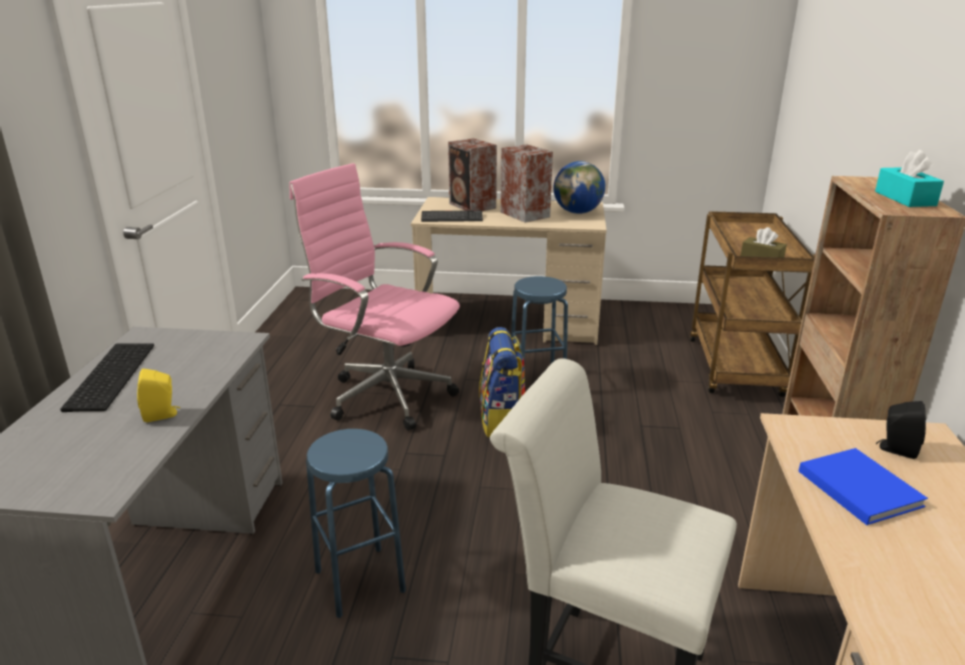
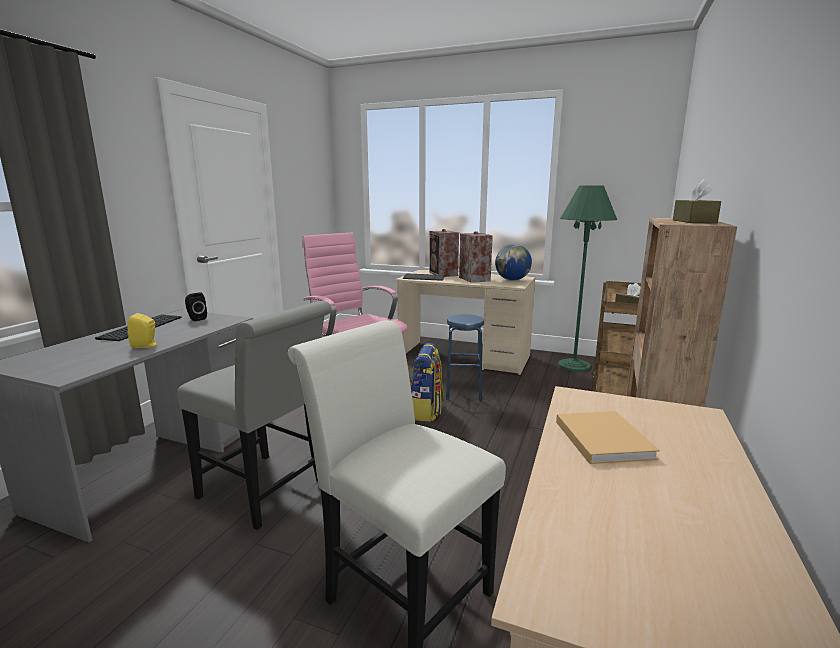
camera: 15 degrees right, 10 degrees down
blue stool [306,429,406,618] -> grey chair [177,301,332,530]
blue book [798,448,928,525] -> beige book [556,411,660,464]
turquoise tissue box [875,150,944,207] -> brown tissue box [673,180,721,223]
black speaker [876,401,926,459] -> black speaker moved to [185,292,207,321]
none -> green floor lamp [558,185,617,372]

